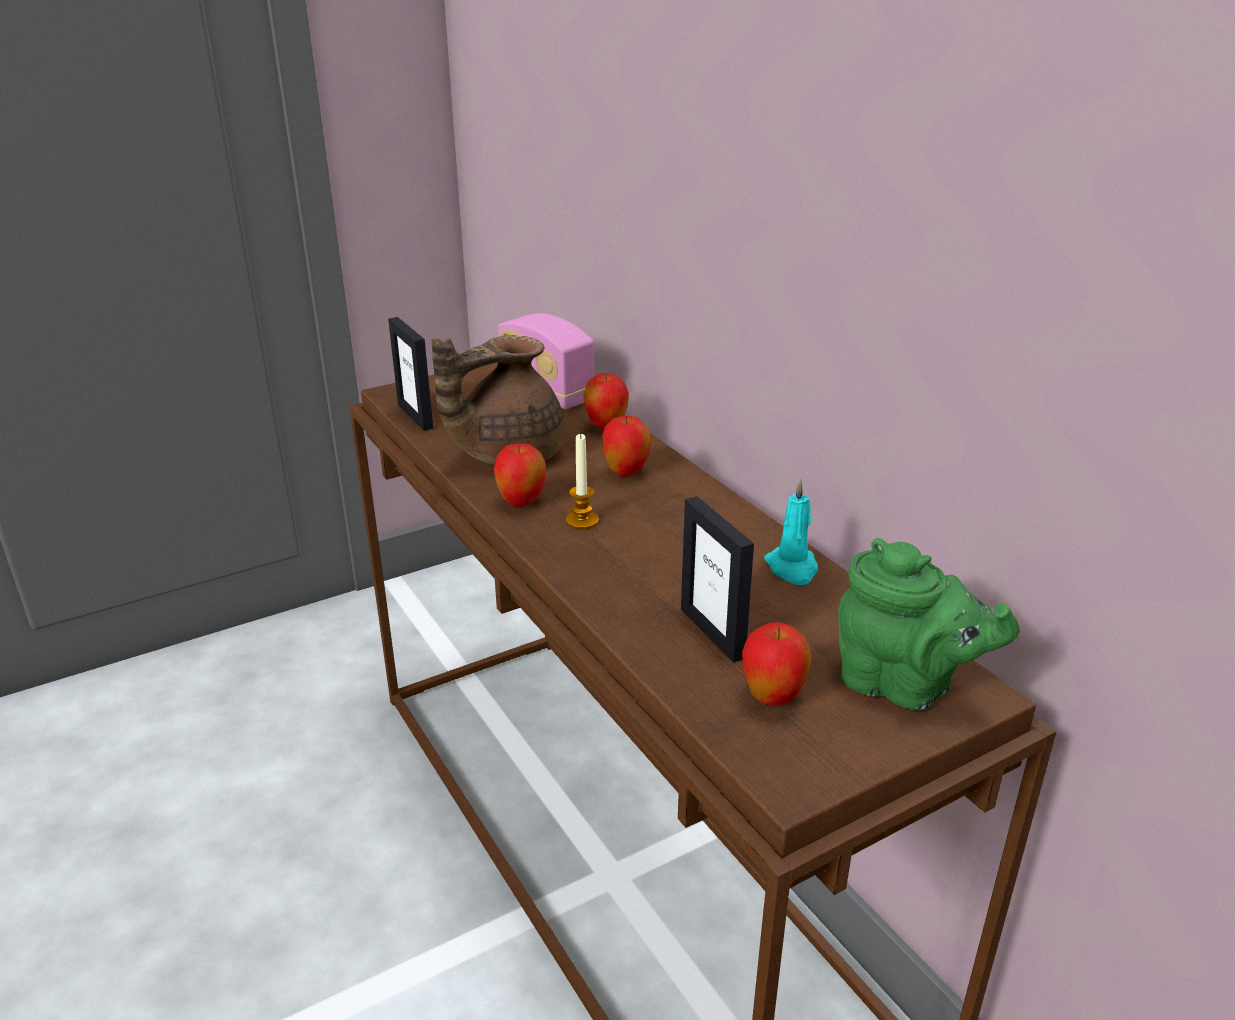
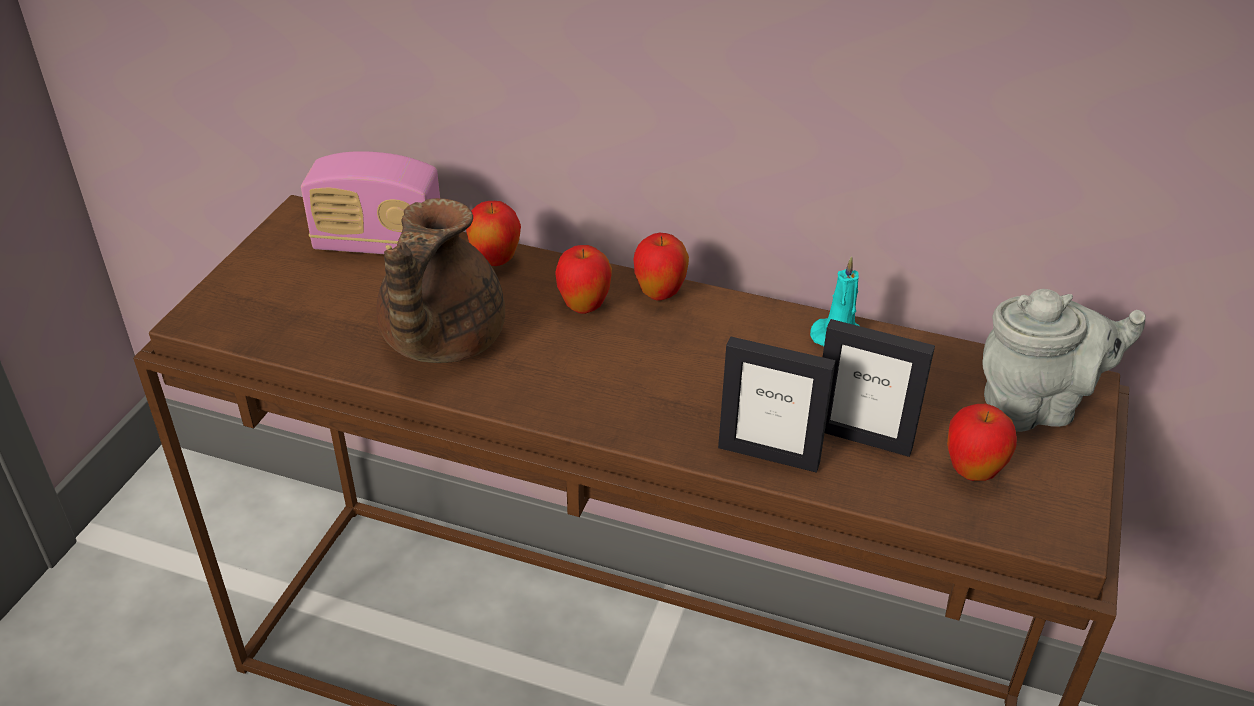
camera: 40 degrees left, 10 degrees up
picture frame [388,317,433,431] -> picture frame moved to [718,336,835,473]
apple [494,443,546,507] -> apple moved to [633,233,689,301]
candle [566,433,599,529] -> none
green teapot [838,538,1020,710] -> grey teapot [982,289,1146,432]

